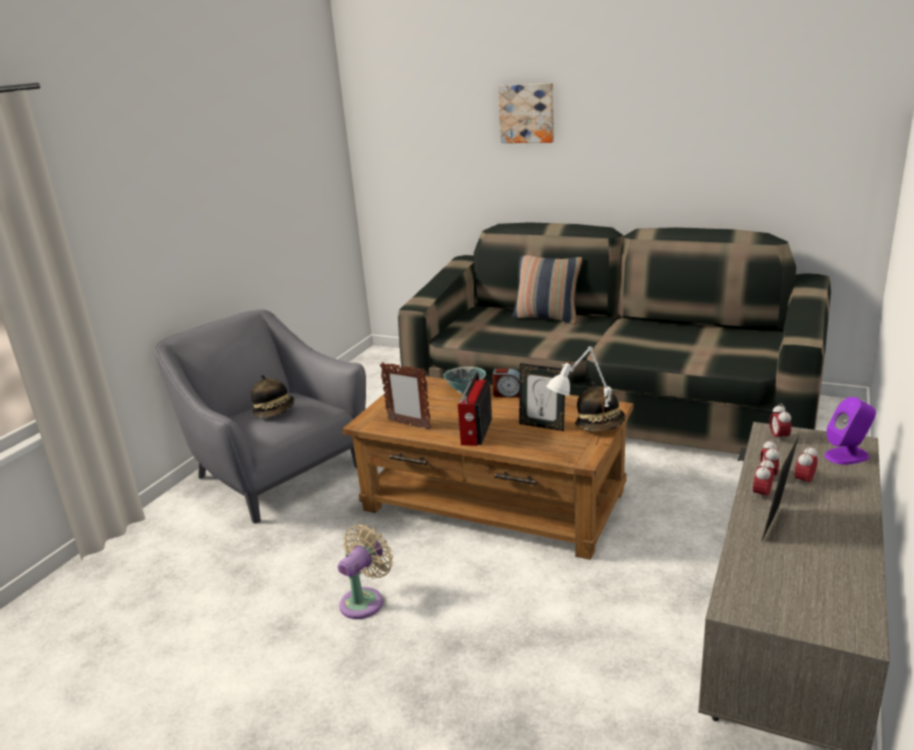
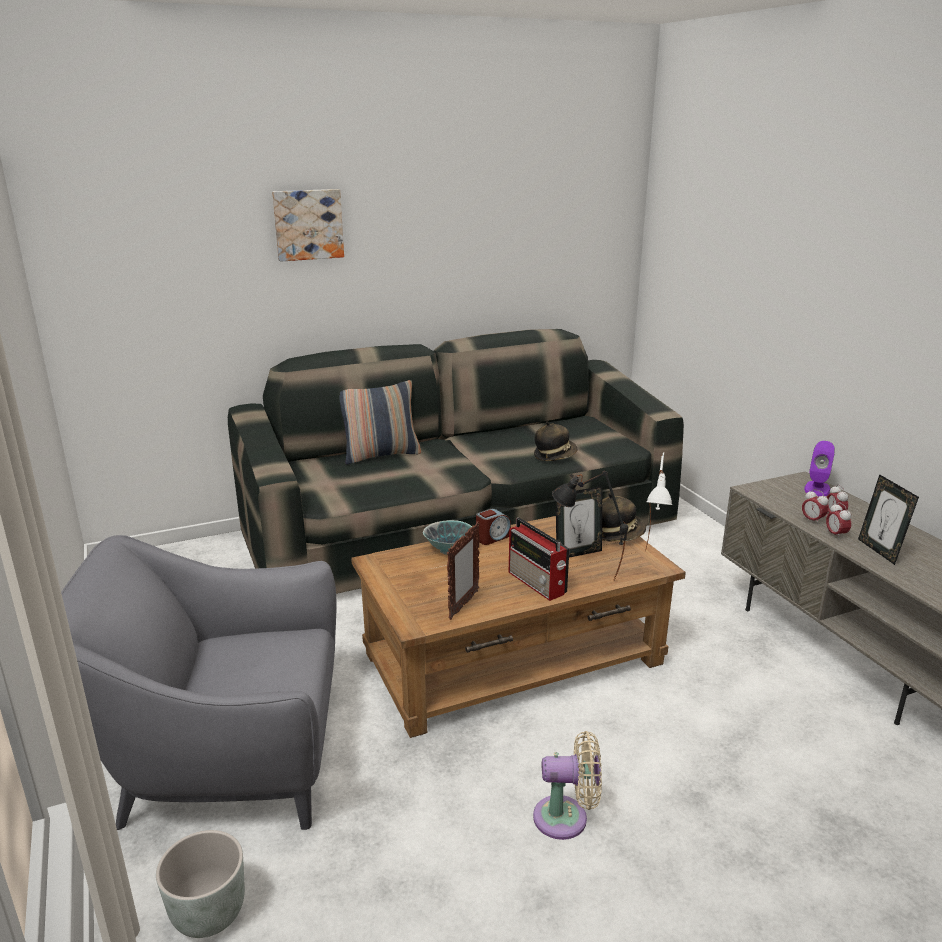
camera: 50 degrees left, 0 degrees up
hat [251,375,294,417] -> hat moved to [534,421,577,461]
beige fan [338,524,393,619] -> beige fan turned 105 degrees clockwise [533,731,602,840]
picture frame [380,362,431,429] -> picture frame turned 45 degrees counterclockwise [447,521,480,620]
alarm clock [769,403,791,443] -> none
none -> grey planter [156,830,245,938]
none -> black table lamp [552,471,628,581]

